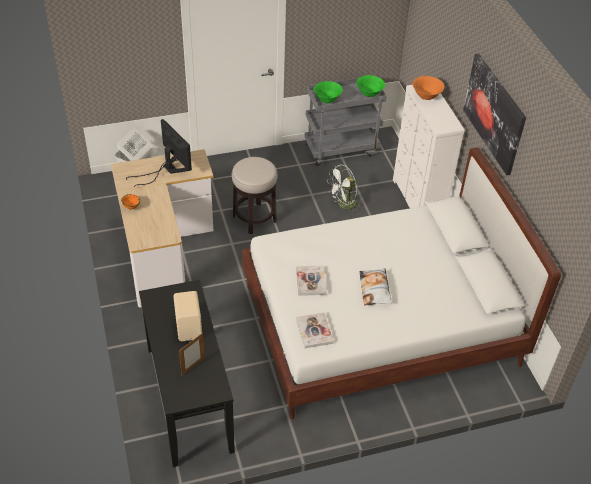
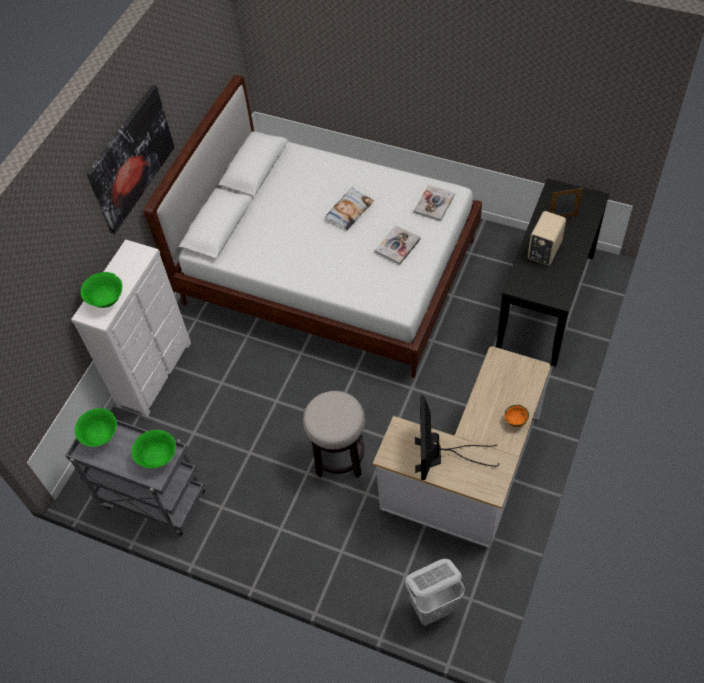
camera: 135 degrees left, 10 degrees up
white fan [327,164,362,213] -> none
orange bowl [413,76,444,100] -> green bowl [81,272,122,308]

